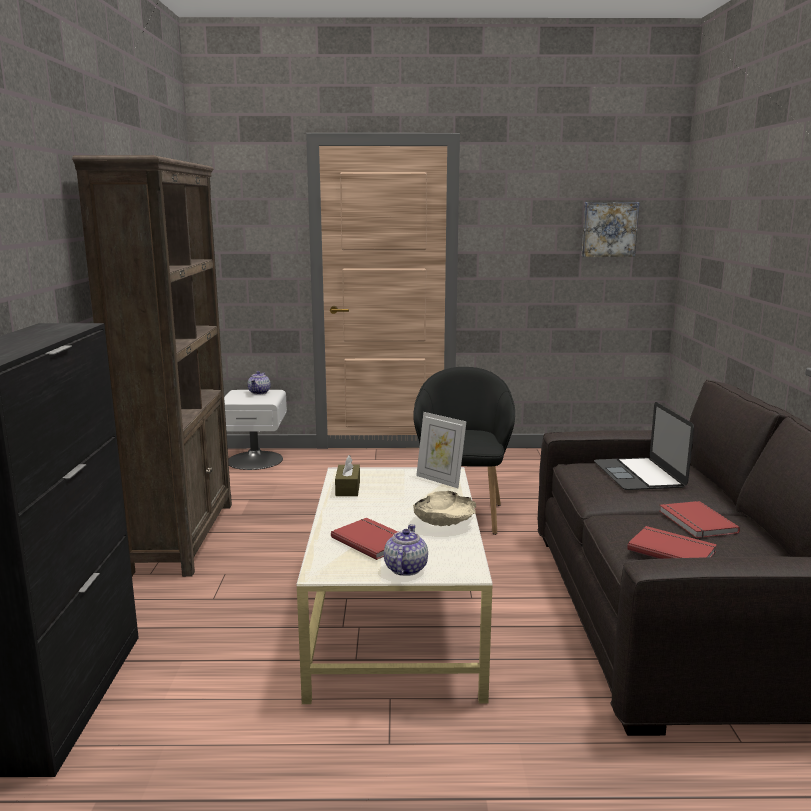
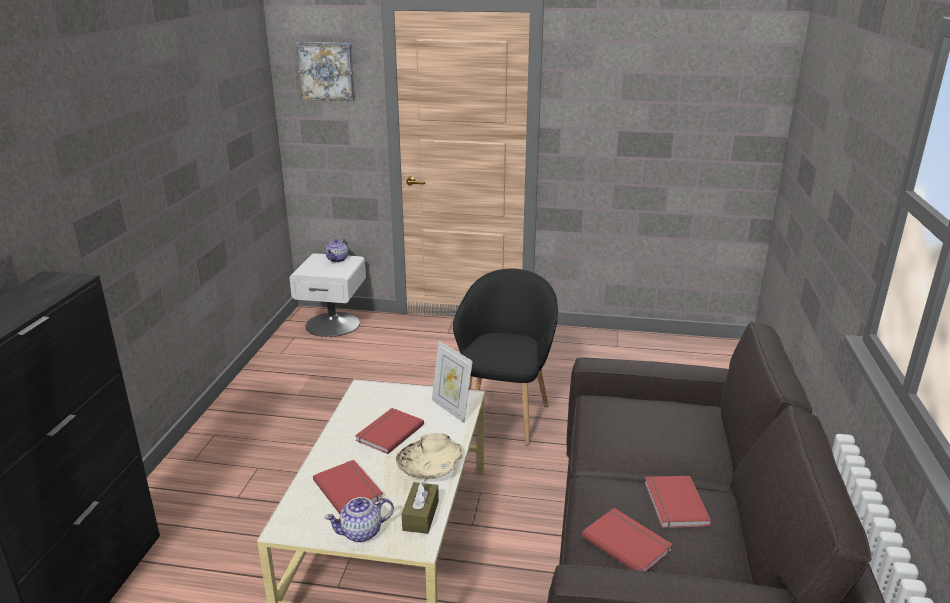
camera: 10 degrees right, 10 degrees up
brown bookcase [72,155,232,577] -> none
brown tissue box [335,455,360,496] -> brown tissue box moved to [402,479,439,534]
teapot [384,524,428,576] -> teapot turned 135 degrees counterclockwise [324,497,394,542]
picture [582,202,639,257] -> picture moved to [296,42,355,101]
laptop [594,402,694,490] -> none
none -> red book [355,408,424,454]

